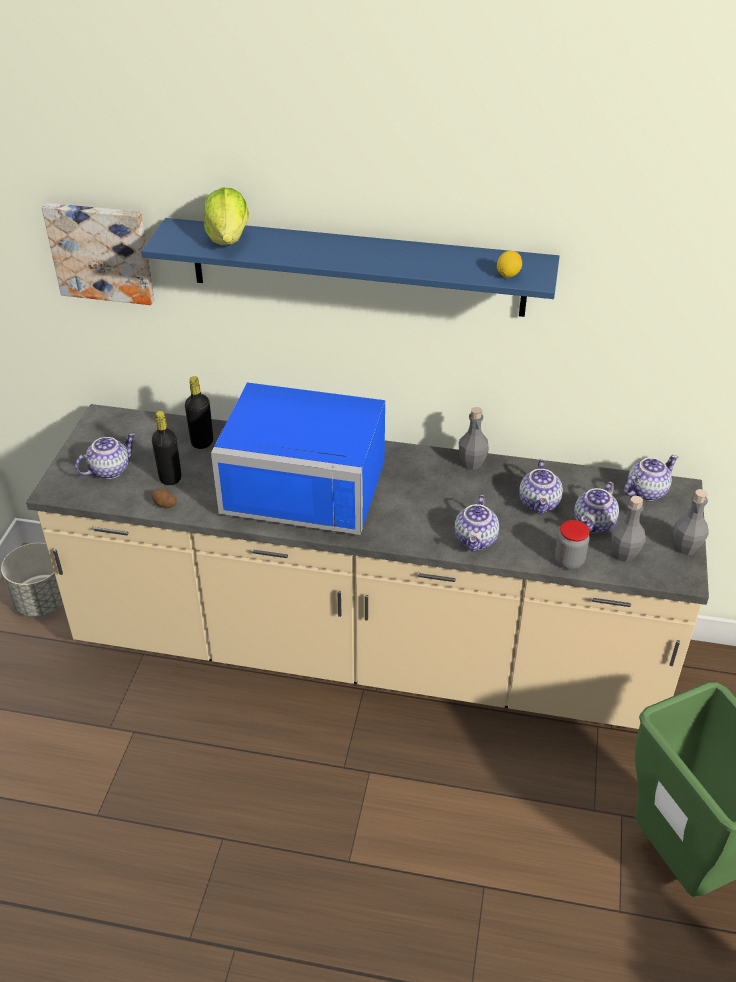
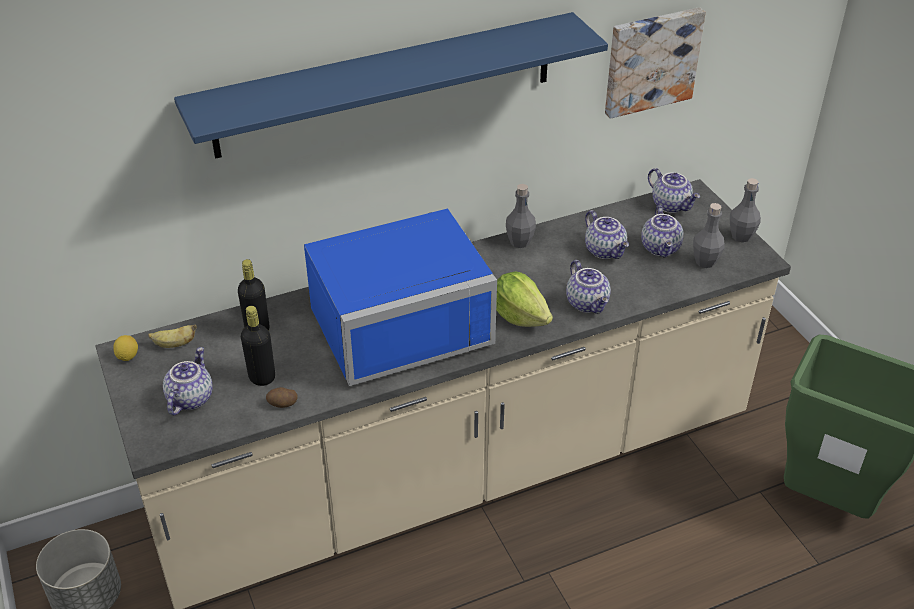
camera: 35 degrees left, 0 degrees up
picture [42,203,155,305] -> picture moved to [605,7,706,119]
lettuce [204,187,249,245] -> lettuce moved to [496,271,553,327]
lemon [497,251,522,278] -> lemon moved to [113,335,138,361]
jar [555,520,590,569] -> none
teapot [624,455,678,501] -> teapot turned 120 degrees clockwise [648,168,700,213]
none -> banana [148,324,197,348]

